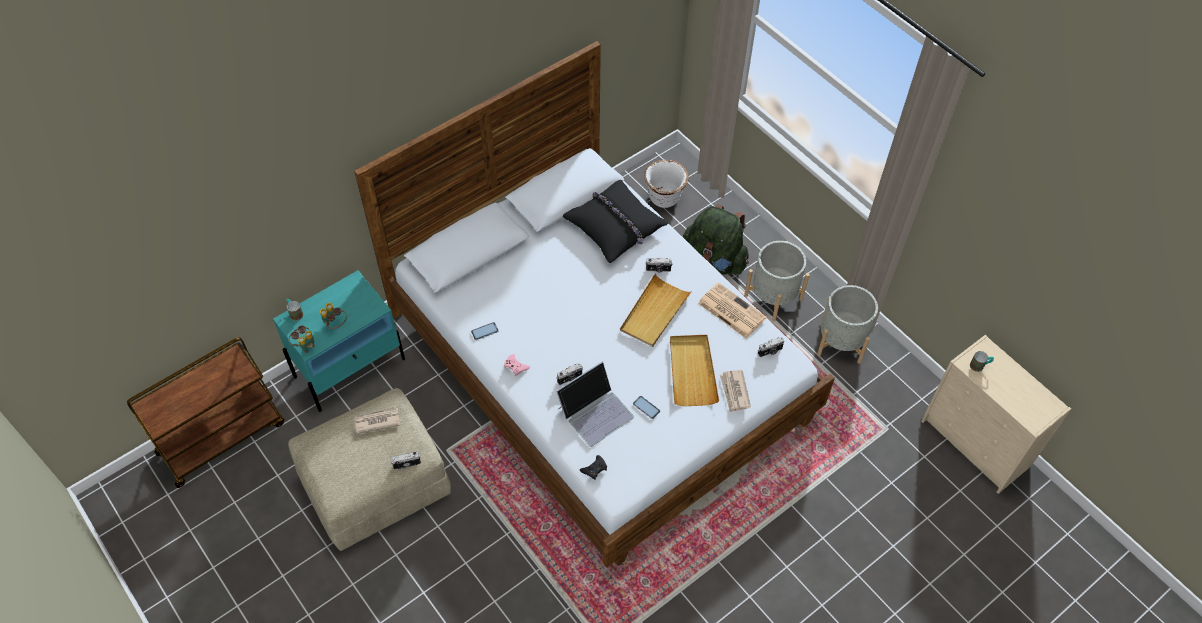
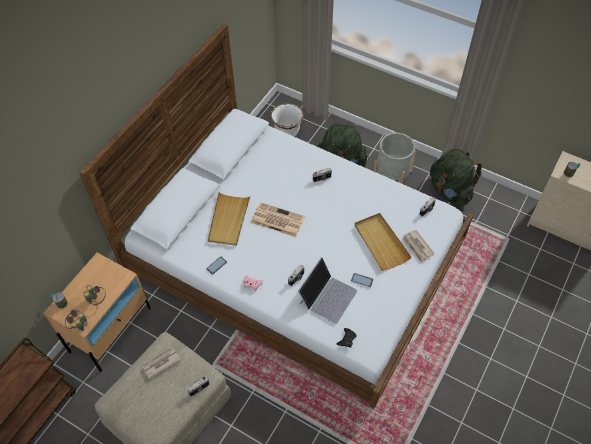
camera: 20 degrees left, 0 degrees up
turquoise nightstand [273,270,405,412] -> beige nightstand [44,253,151,372]
black pillow [563,180,668,263] -> none
beige tray [620,273,692,347] -> beige tray moved to [208,192,250,246]
newspaper [698,282,767,338] -> newspaper moved to [251,202,305,237]
grey planter [817,285,878,364] -> green backpack [430,149,482,206]

